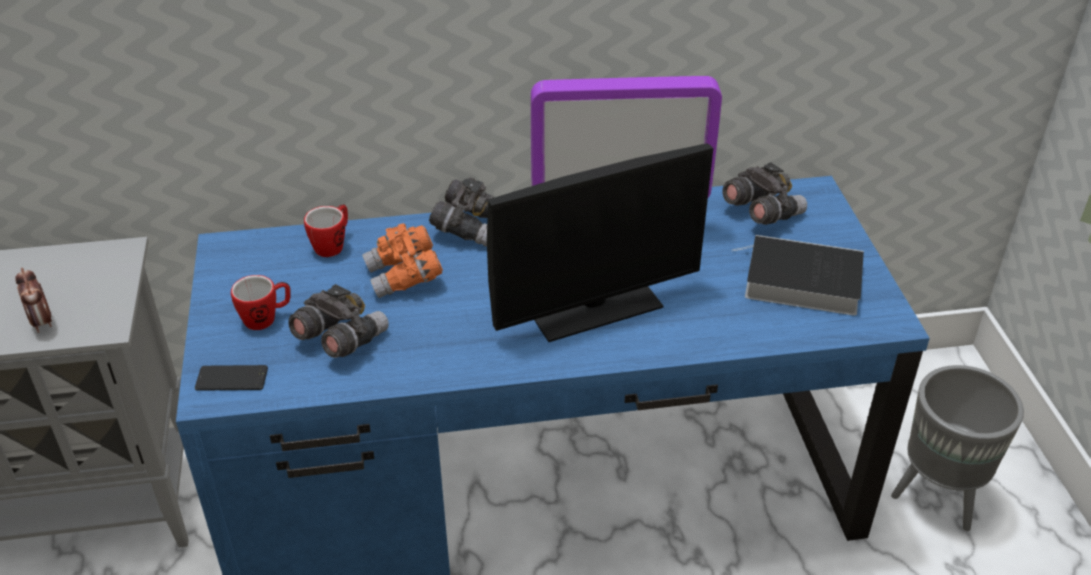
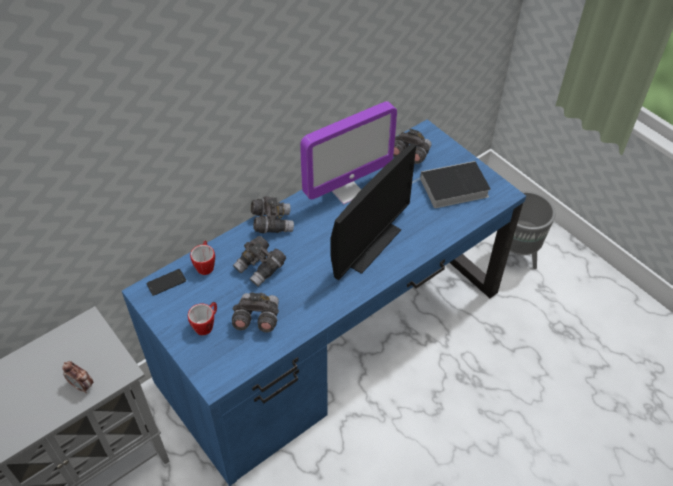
camera: 30 degrees left, 10 degrees up
phone [195,365,268,391] -> phone moved to [147,269,186,296]
orange binoculars [362,224,443,298] -> grey binoculars [233,236,286,287]

